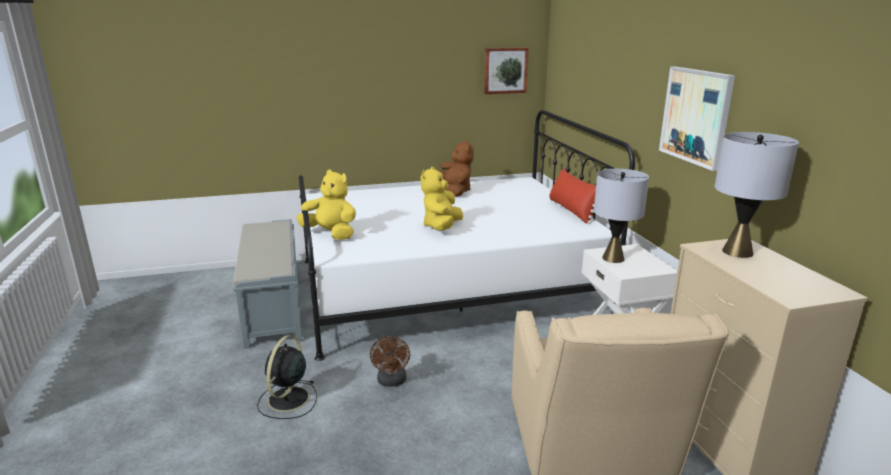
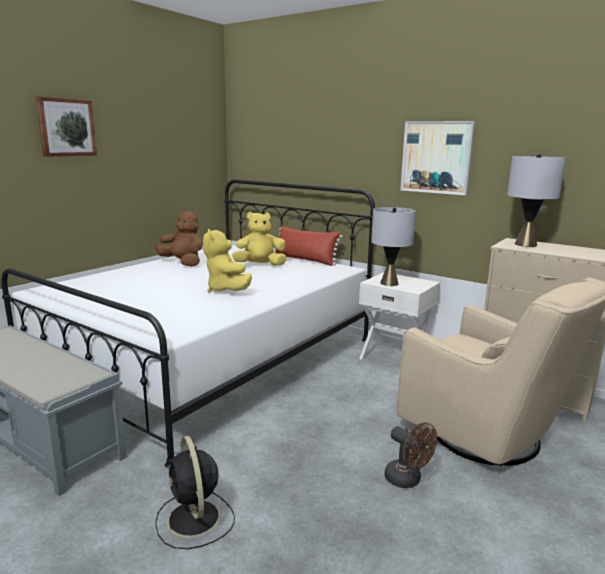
camera: 40 degrees left, 5 degrees down
yellow plush toy [296,169,356,240] -> yellow plush toy moved to [232,212,287,266]
brown fan [370,336,410,387] -> brown fan moved to [384,422,437,488]
picture [484,47,529,94] -> picture moved to [36,96,97,157]

